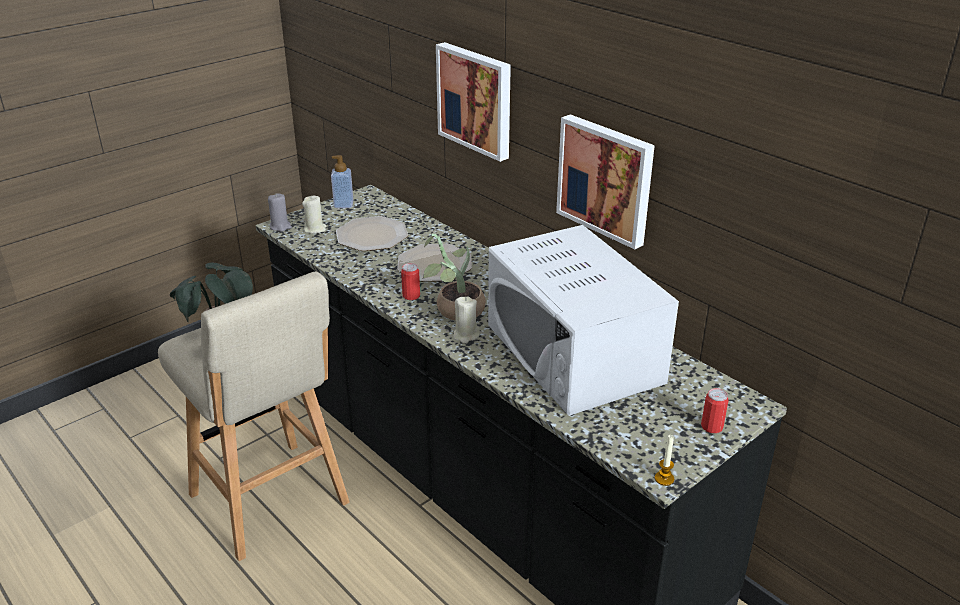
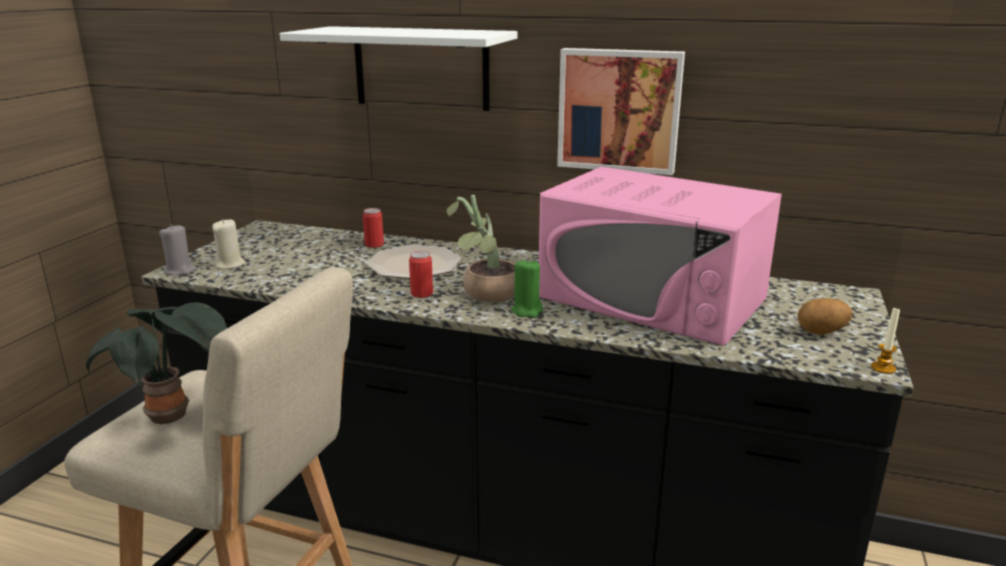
camera: 30 degrees left, 10 degrees down
soap dispenser [331,155,353,208] -> none
plate [336,216,408,251] -> none
picture [436,42,511,162] -> white shelf [280,26,517,111]
beige candle [453,297,480,344] -> green candle [511,259,543,318]
white microwave [488,225,679,416] -> pink microwave [539,167,782,346]
can [701,388,729,433] -> can moved to [363,208,384,248]
none -> potato [798,298,853,335]

